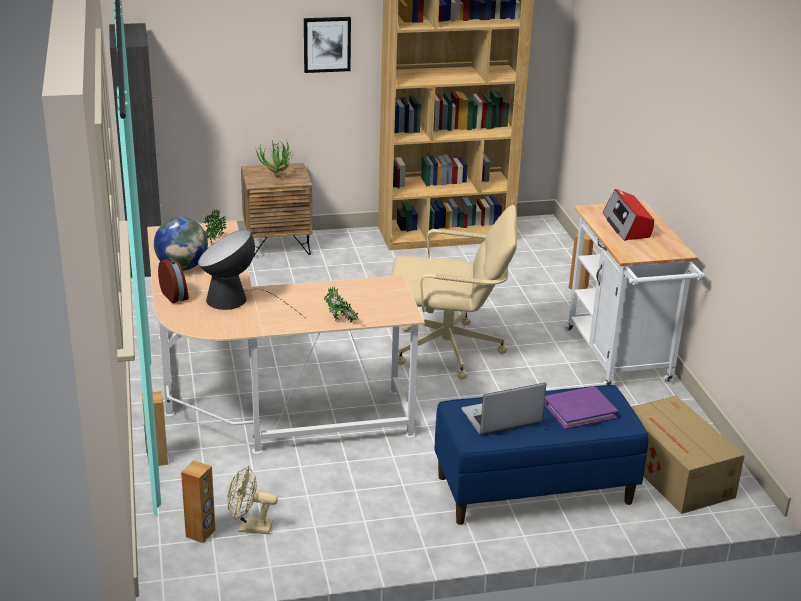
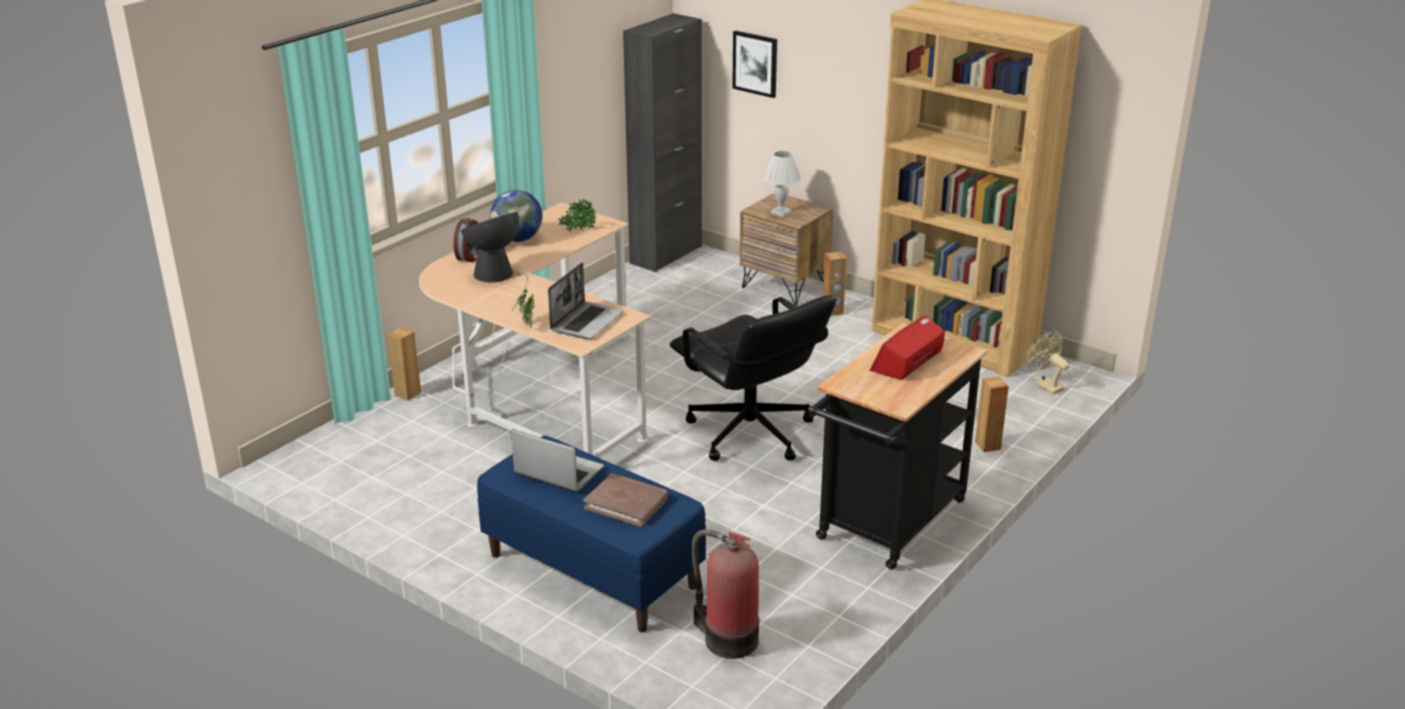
camera: 50 degrees right, 0 degrees up
brown speaker [181,461,216,543] -> brown speaker moved to [823,251,847,316]
beige fan [227,466,278,534] -> beige fan moved to [1028,331,1069,395]
potted plant [256,139,292,177] -> white table lamp [763,151,801,217]
picture [304,17,351,73] -> picture moved to [732,31,777,98]
beige office chair [391,205,517,380] -> black office chair [670,295,837,461]
purple book [544,386,618,430] -> brown book [584,473,668,527]
white cart [565,201,705,385] -> black cart [808,323,987,570]
cardboard box [632,396,745,514] -> fire extinguisher [692,530,759,659]
none -> laptop [548,263,623,339]

